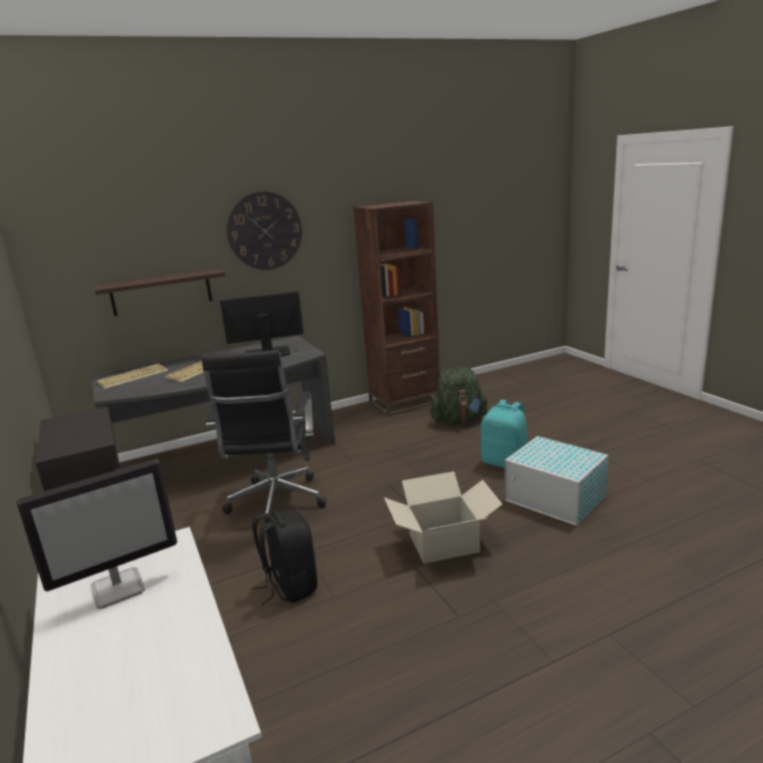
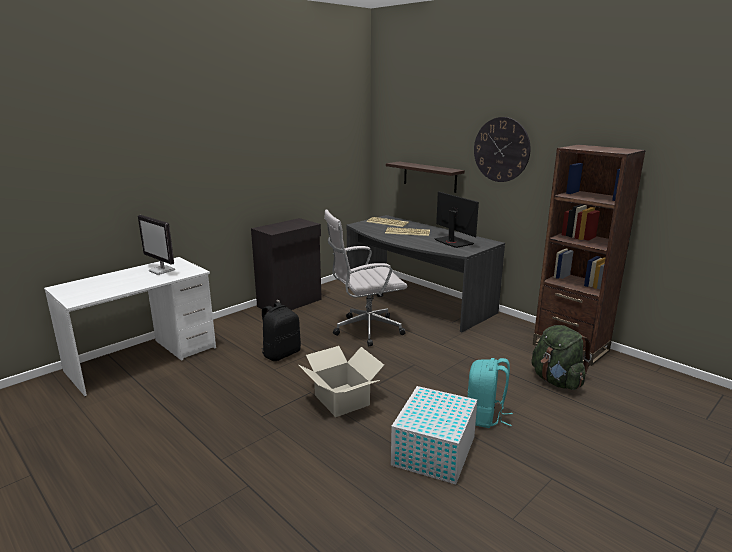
camera: 70 degrees right, 0 degrees up
black office chair [201,350,326,514] -> white office chair [324,209,407,346]

